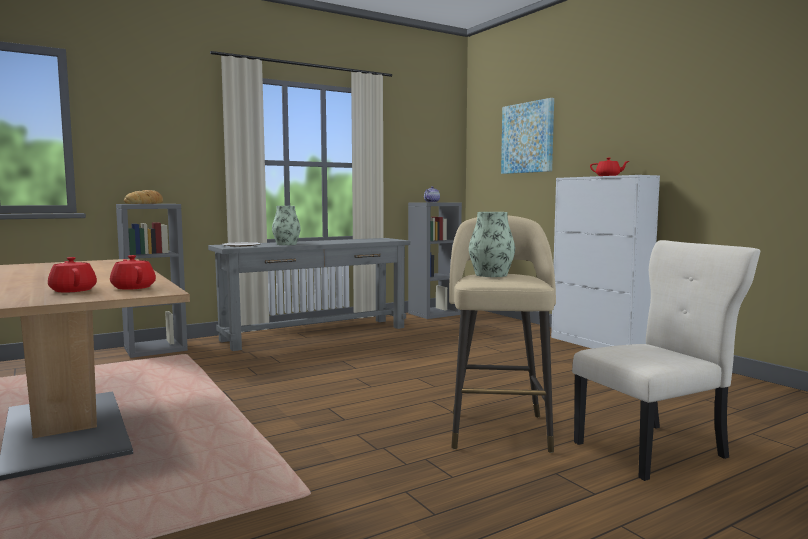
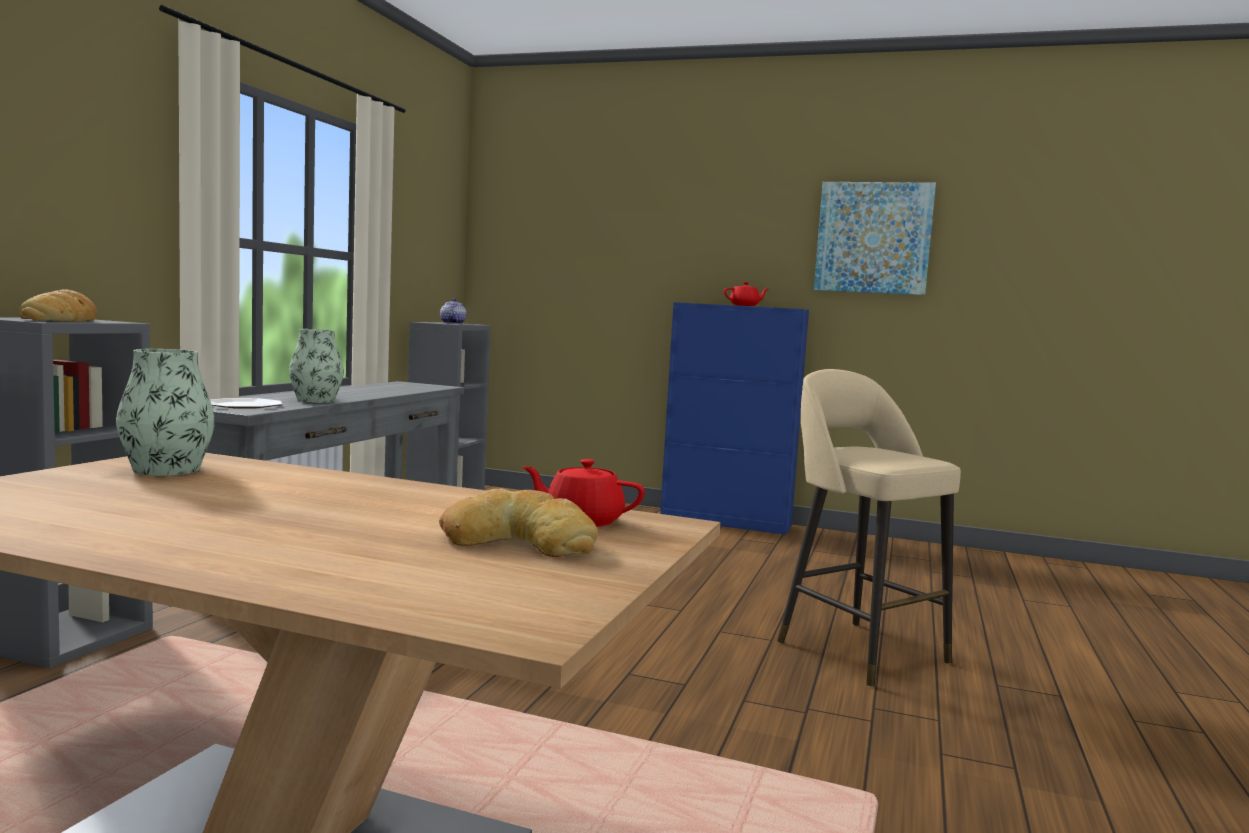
camera: 40 degrees left, 0 degrees up
red teapot [48,257,97,292] -> bread [439,488,598,557]
vase [469,212,515,277] -> vase moved to [116,349,215,476]
picture [501,98,554,174] -> picture moved to [814,182,936,295]
white cabinet [551,175,660,349] -> blue cabinet [660,302,809,535]
beige chair [572,240,760,481] -> none

